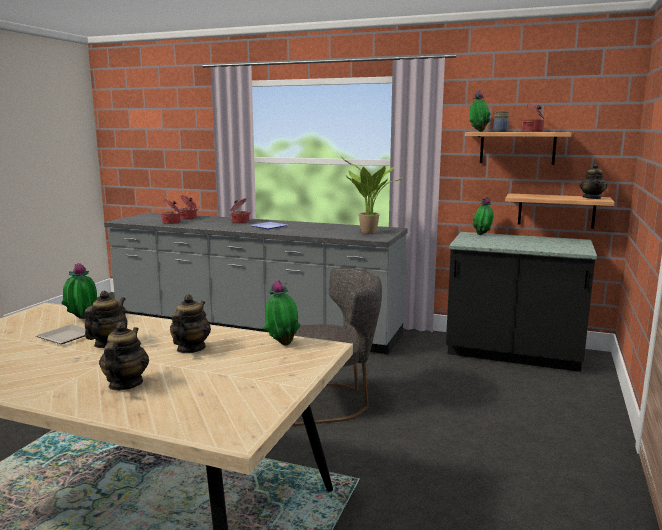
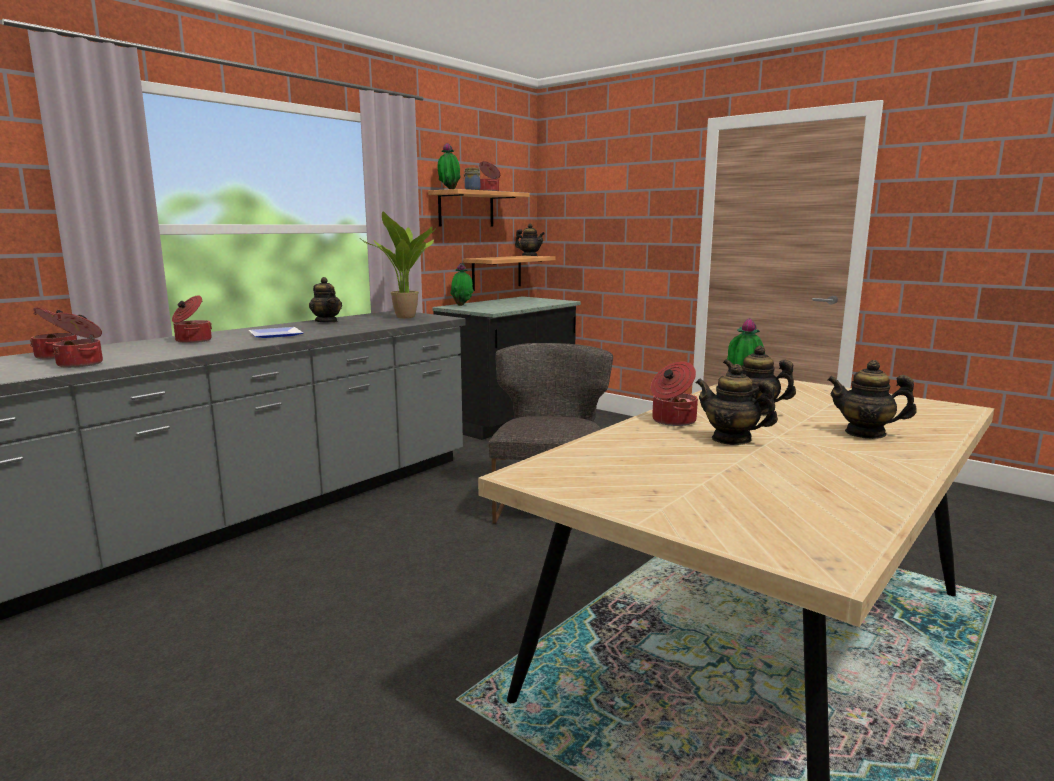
camera: 70 degrees left, 0 degrees up
plate [36,324,85,344] -> none
potted plant [61,263,98,319] -> none
none -> teapot [309,277,342,323]
none -> cooking pot [651,361,698,426]

